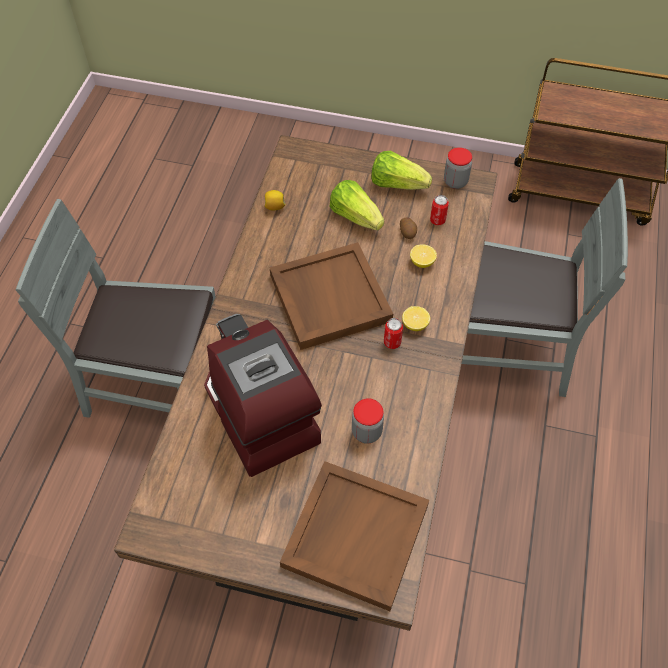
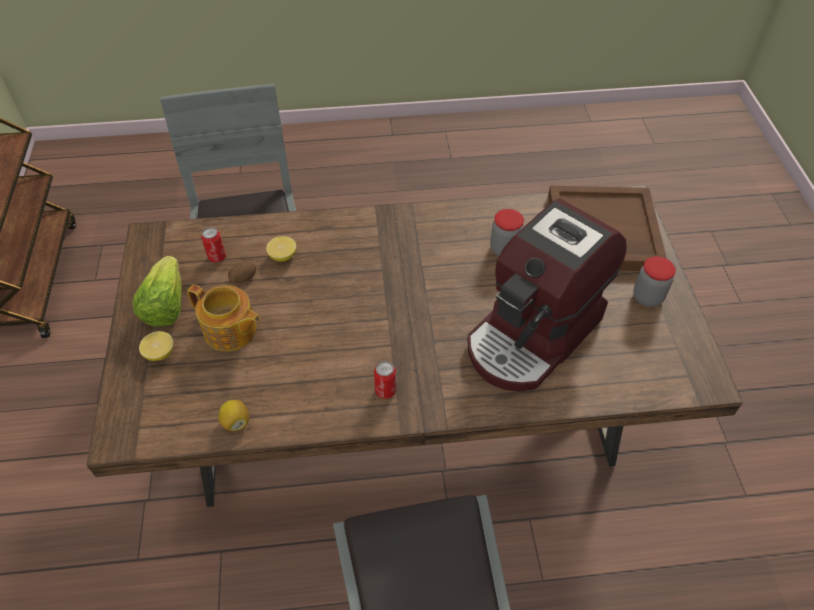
camera: 110 degrees left, 5 degrees down
brown tray [270,242,393,350] -> none
lettuce [329,180,384,230] -> teapot [187,284,261,351]
can [384,318,403,349] -> can moved to [374,361,396,399]
lemon [402,306,430,331] -> lemon moved to [139,331,173,361]
jar [444,147,472,189] -> jar moved to [633,256,676,307]

